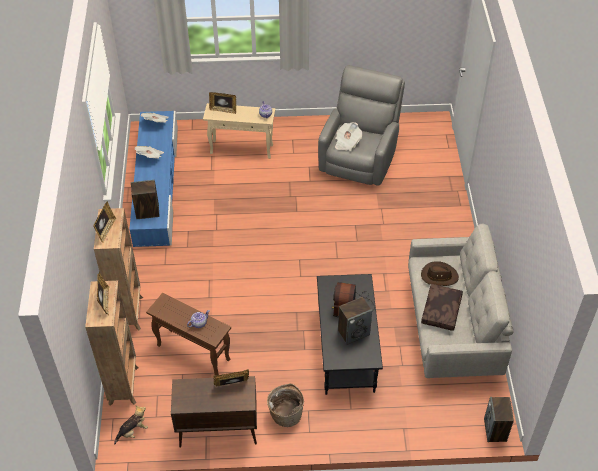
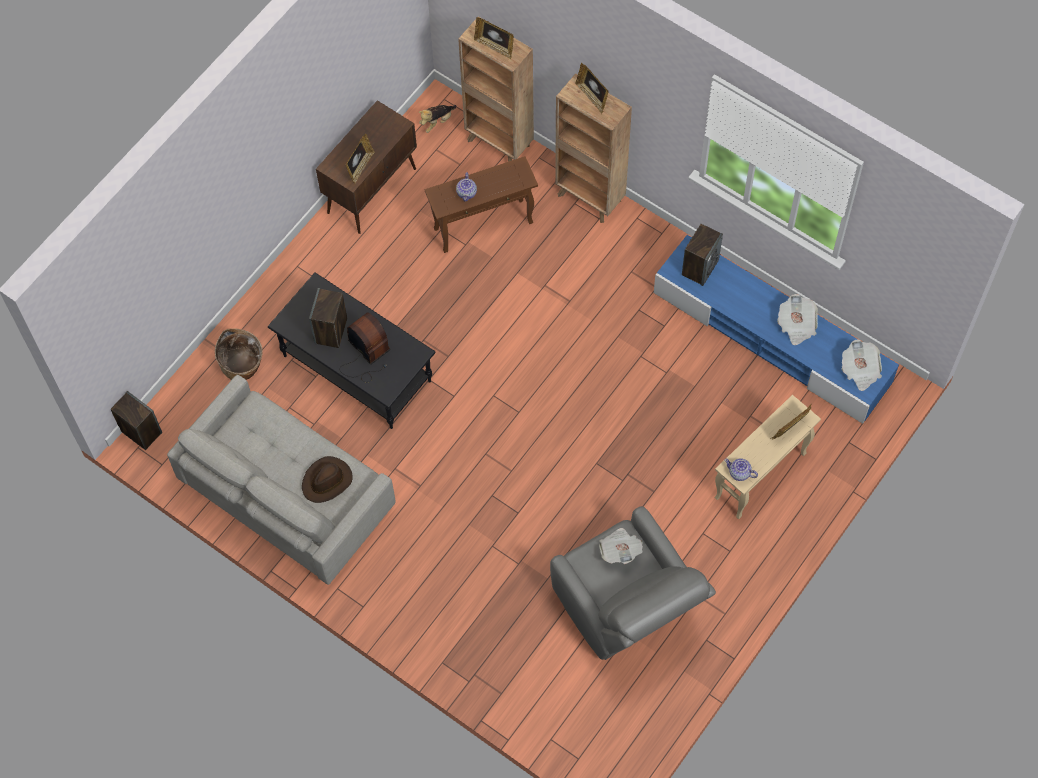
camera: 130 degrees right, 15 degrees up
plush toy [114,405,148,444] -> plush toy turned 45 degrees clockwise [419,105,456,133]
basket [267,383,304,427] -> basket moved to [215,328,263,380]
brown pillow [421,284,463,331] -> none

